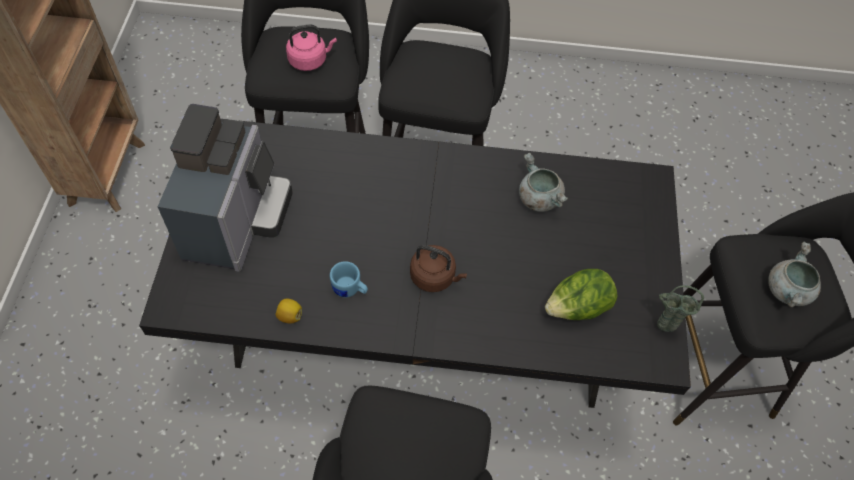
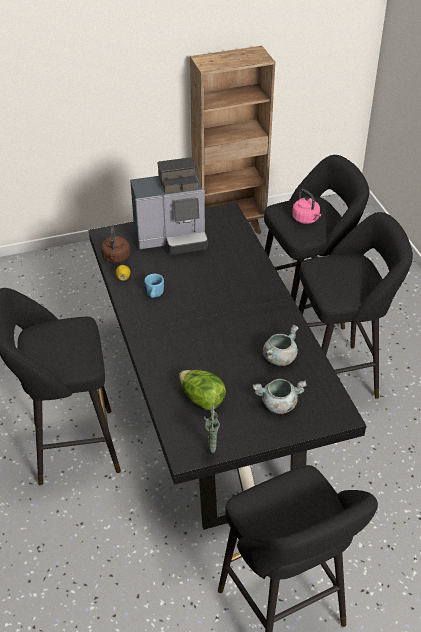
camera: 70 degrees right, 15 degrees down
brown kettle [410,245,467,292] -> brown kettle moved to [101,226,130,263]
grey cooking pot [768,242,821,307] -> grey cooking pot moved to [252,379,307,414]

